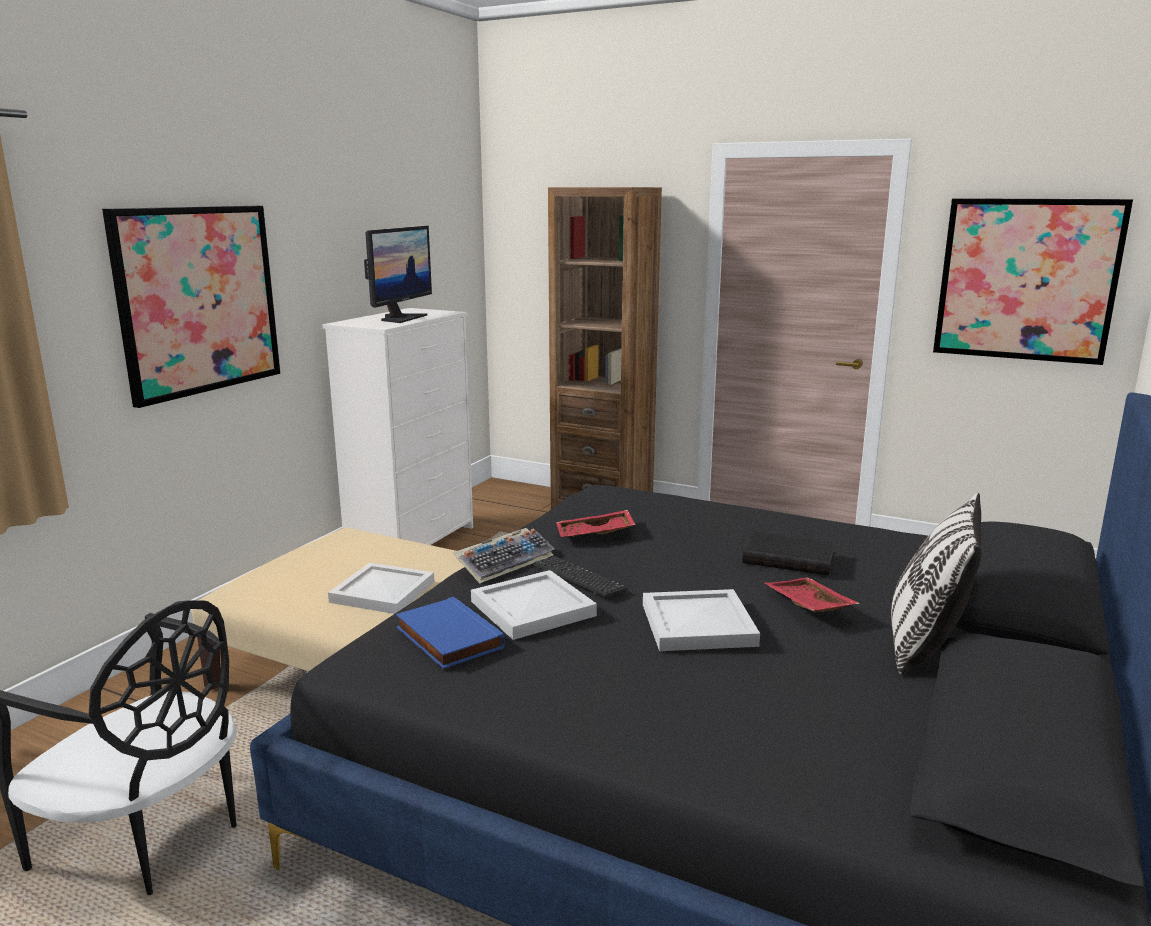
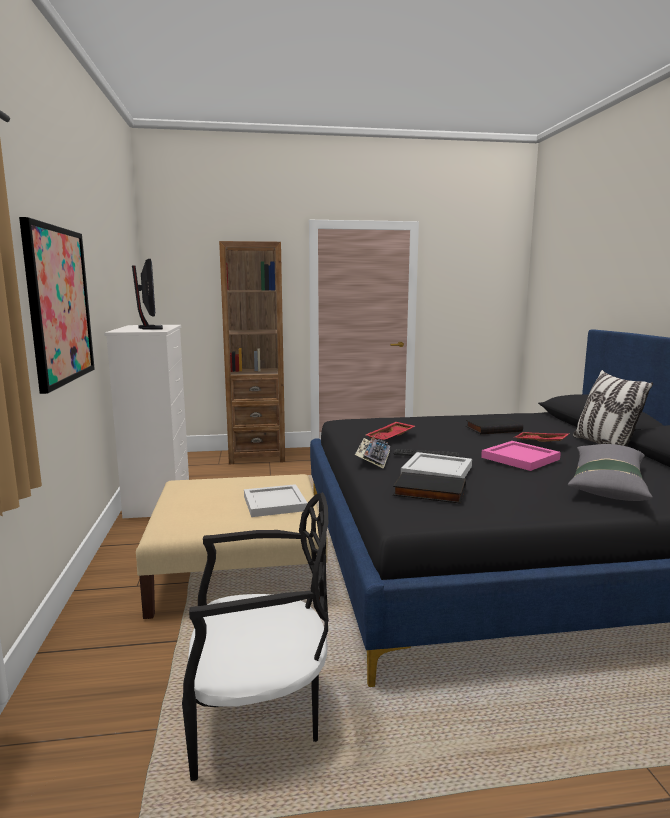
camera: 35 degrees left, 5 degrees down
blue book [396,597,505,669] -> black book [393,472,466,504]
white tray [643,589,760,651] -> pink tray [481,441,561,471]
picture [933,198,1133,365] -> none
none -> grey pillow [568,444,653,501]

